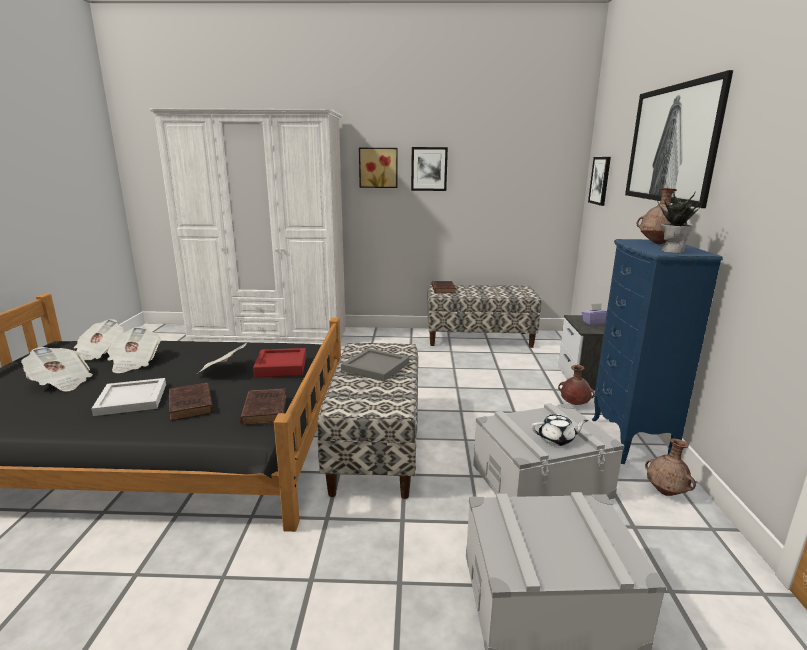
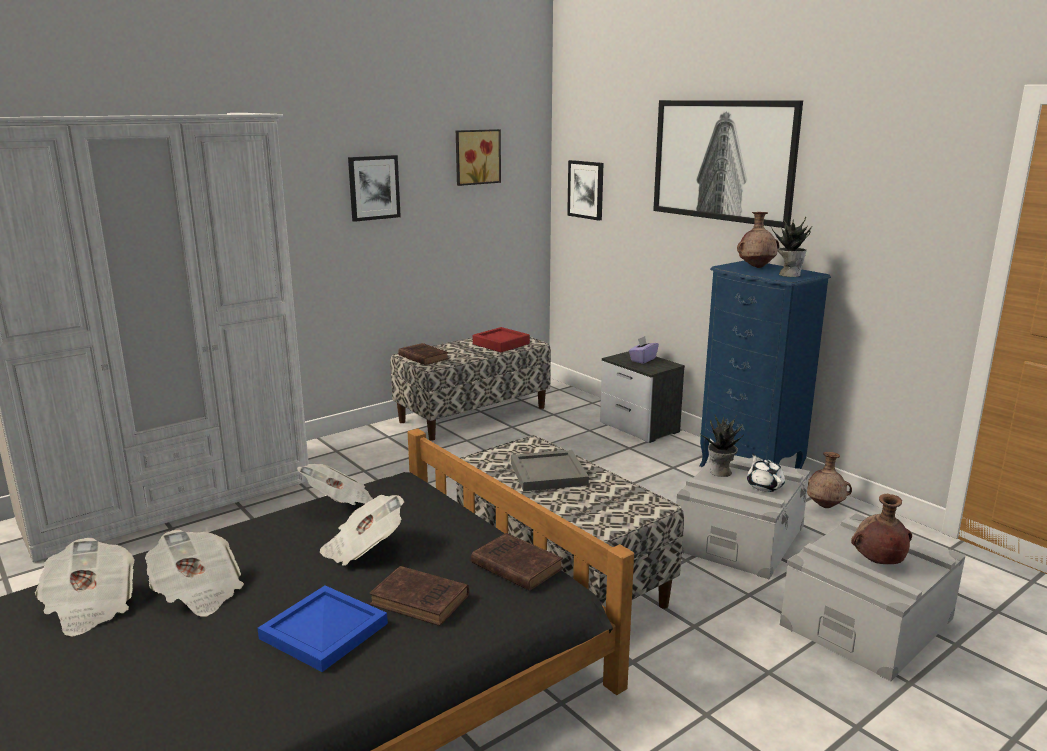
camera: 40 degrees left, 0 degrees up
newspaper [21,347,93,391] -> newspaper moved to [297,464,373,505]
white tray [91,378,166,416] -> blue tray [257,585,388,672]
red tray [253,348,306,378] -> red tray moved to [473,327,530,352]
picture [359,148,398,188] -> picture moved to [456,129,501,186]
white teapot [532,414,588,446] -> white teapot turned 60 degrees counterclockwise [747,454,785,492]
brown vase [558,365,595,405] -> brown vase moved to [851,494,912,564]
none -> potted plant [702,415,744,477]

